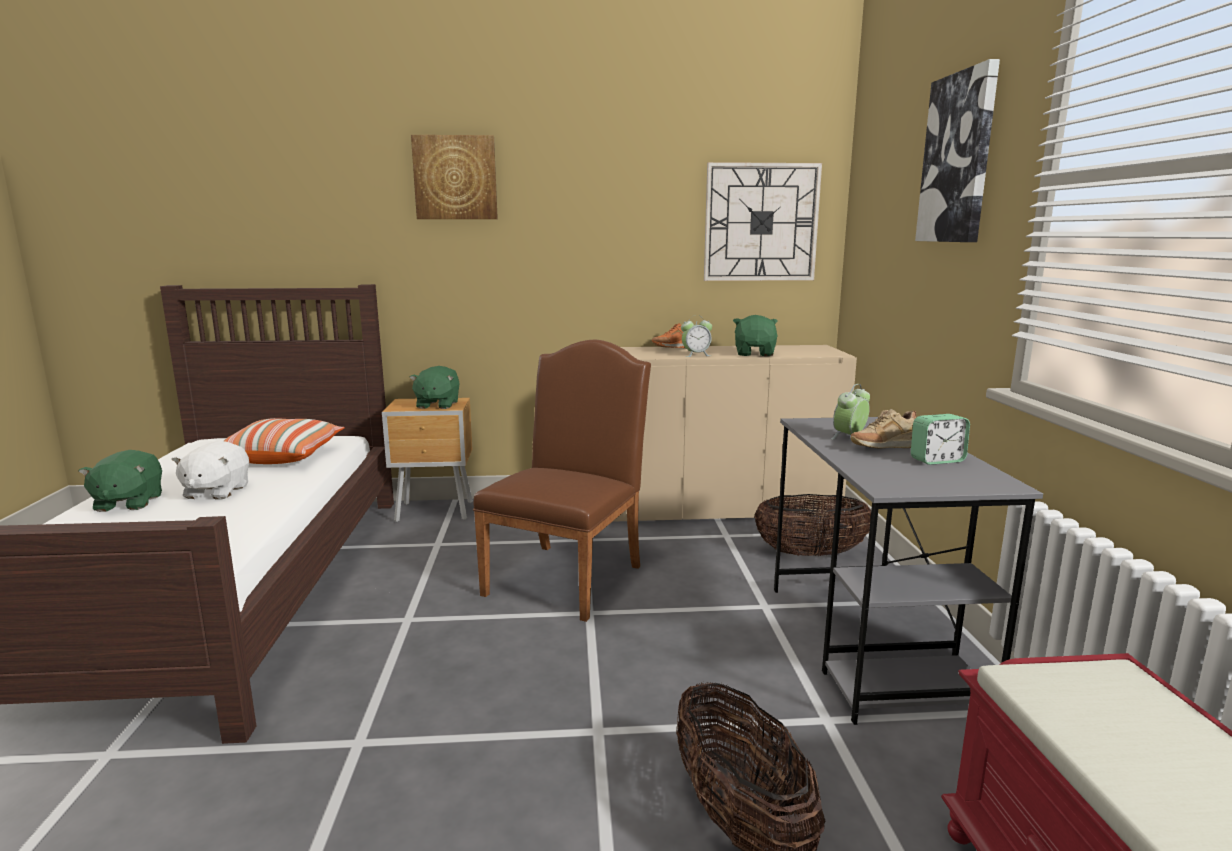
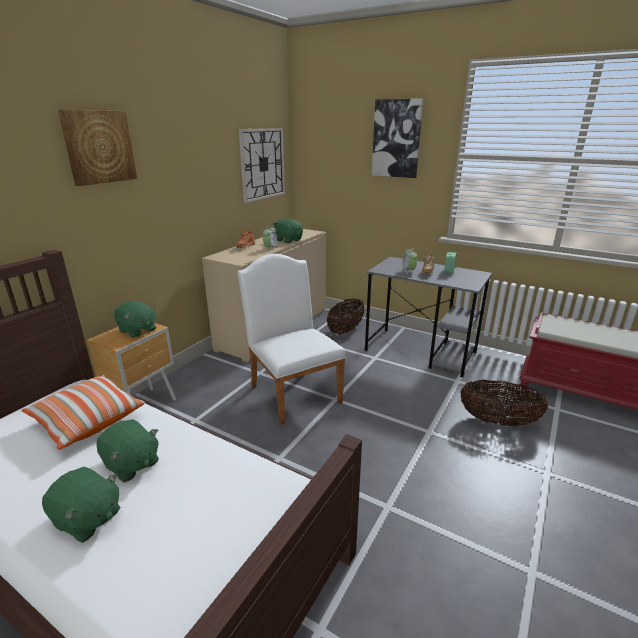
camera: 55 degrees left, 10 degrees up
white plush toy [171,441,249,500] -> green plush toy [97,419,159,483]
brown chair [473,340,651,622] -> white chair [237,254,346,425]

